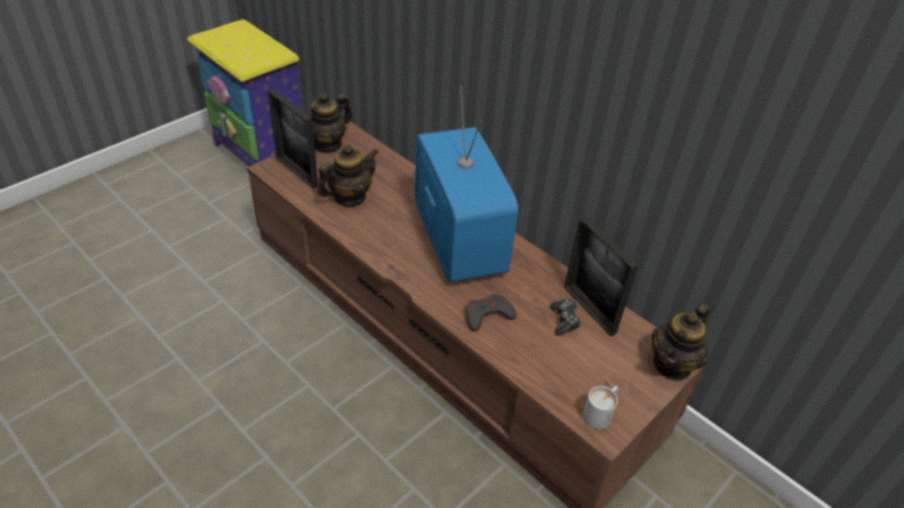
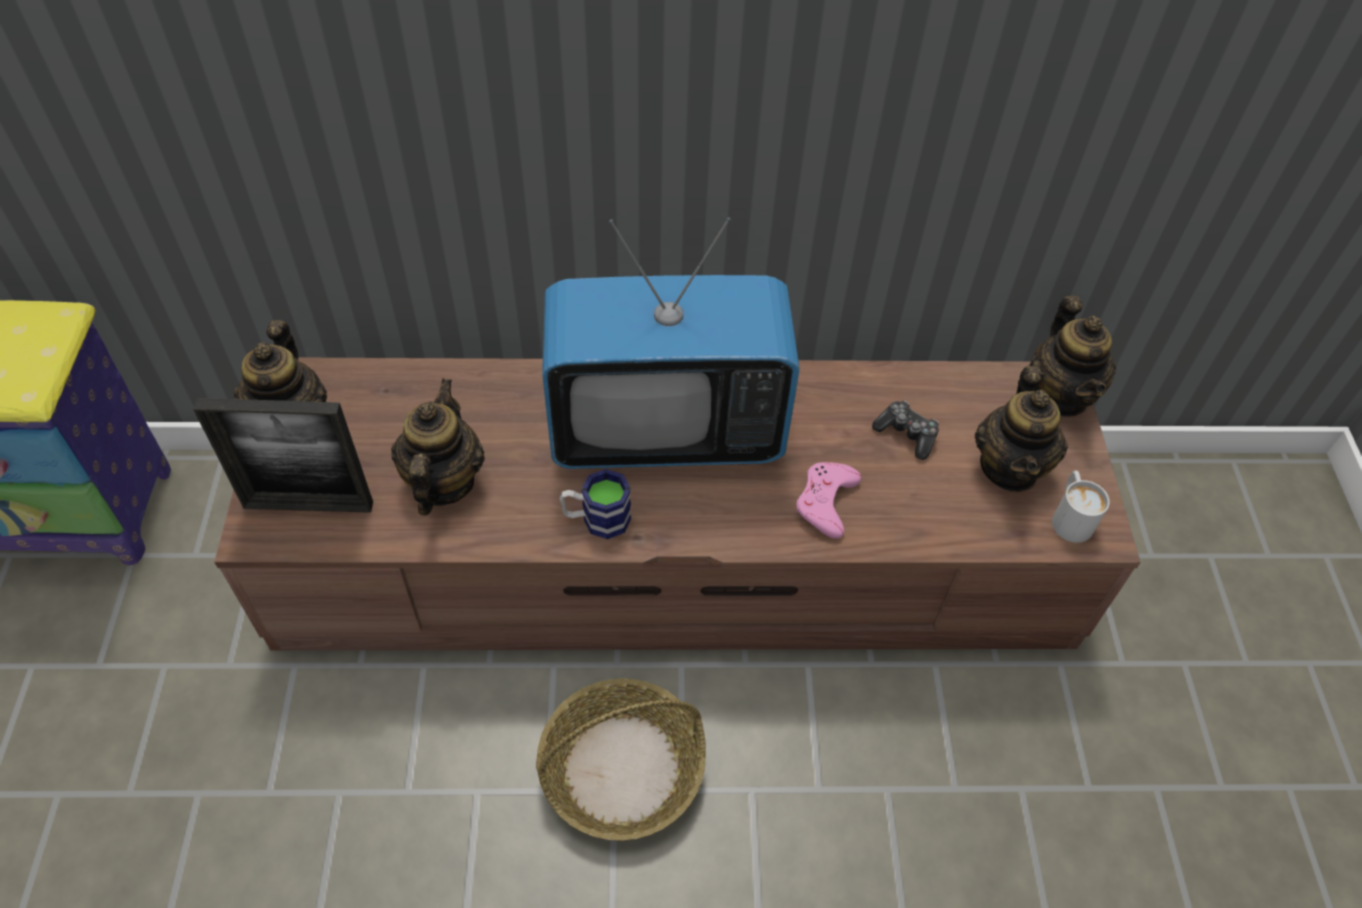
camera: 45 degrees left, 10 degrees up
television [415,86,518,282] -> television turned 150 degrees clockwise [542,217,800,469]
grey game controller [466,294,516,331] -> pink game controller [796,462,861,539]
picture frame [564,216,638,336] -> none
none -> basket [536,678,706,841]
none -> mug [560,469,631,539]
none -> teapot [975,366,1068,492]

